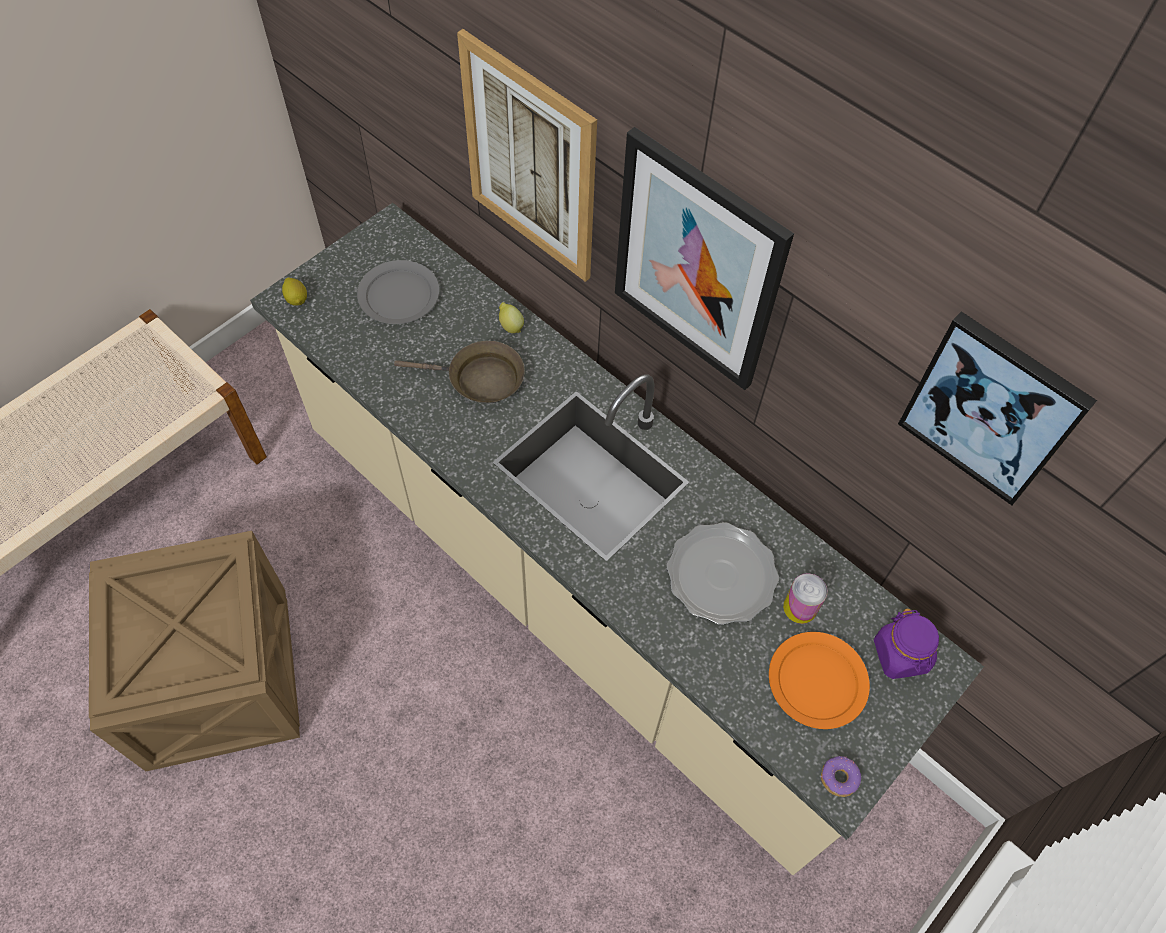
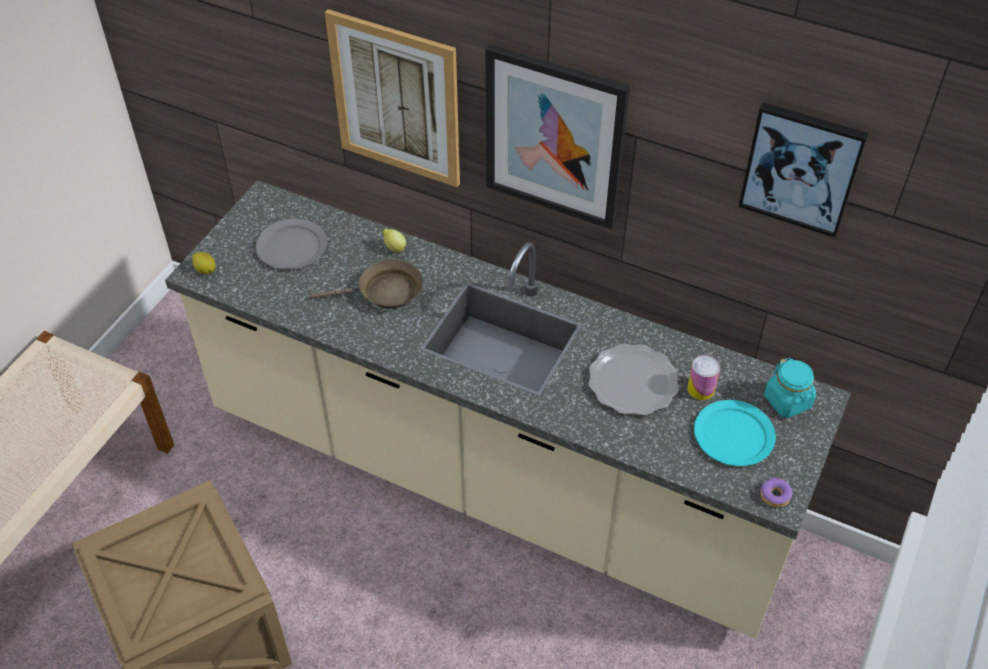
camera: 15 degrees left, 10 degrees down
orange plate [769,632,870,729] -> turquoise plate [694,400,776,466]
purple jar [874,608,939,679] -> turquoise jar [764,358,816,418]

